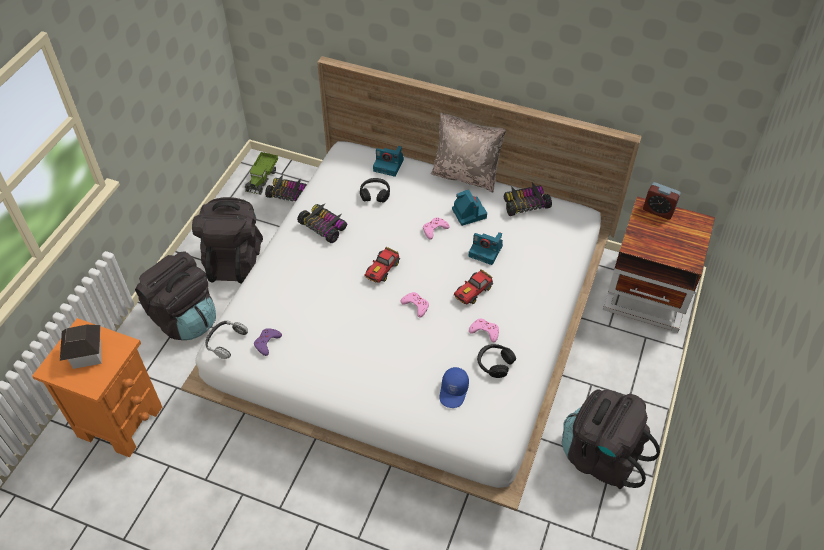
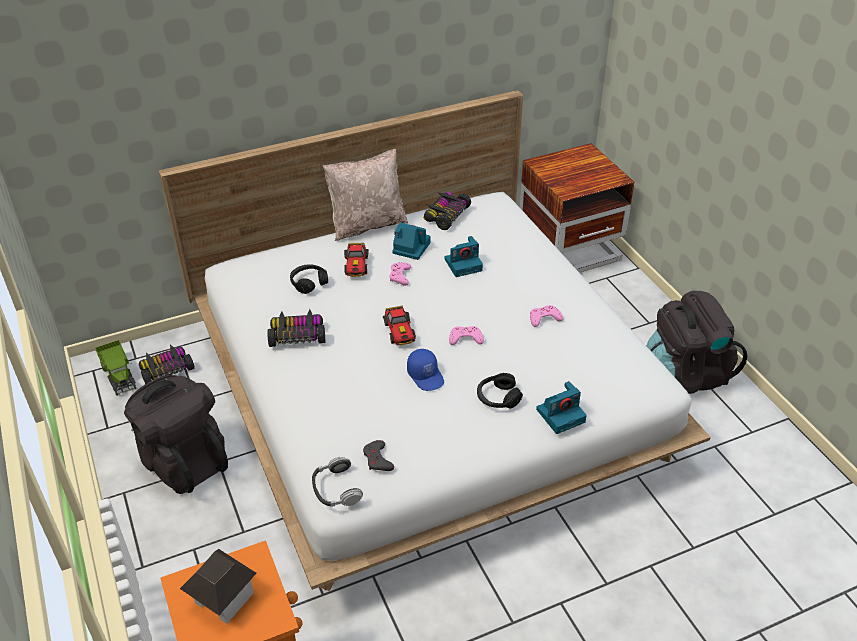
camera: 45 degrees left, 10 degrees down
black backpack [135,251,216,340] -> none
purple game controller [254,328,282,356] -> grey game controller [363,440,394,471]
camera [373,146,404,177] -> camera moved to [536,381,587,434]
blue cap [440,367,469,408] -> blue cap moved to [407,349,444,391]
toy car [454,269,493,305] -> toy car moved to [344,243,369,277]
black headphones [477,344,516,378] -> black headphones moved to [477,373,523,409]
alarm clock [643,182,681,220] -> none

